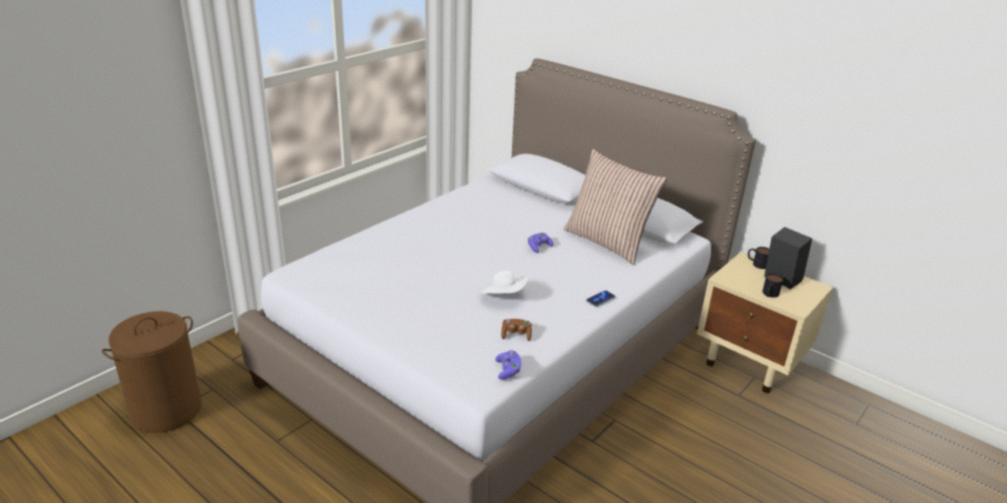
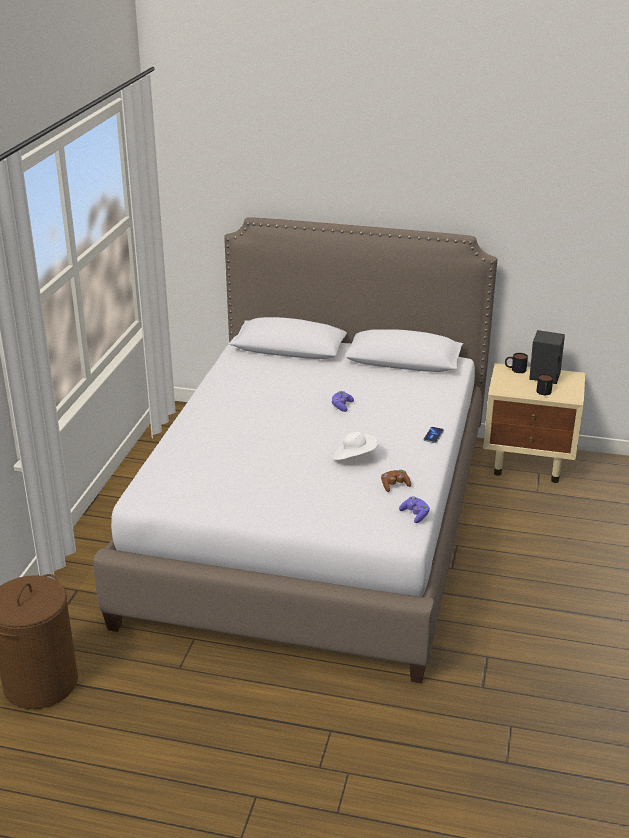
camera: 25 degrees left, 0 degrees up
pillow [564,149,667,265] -> none

